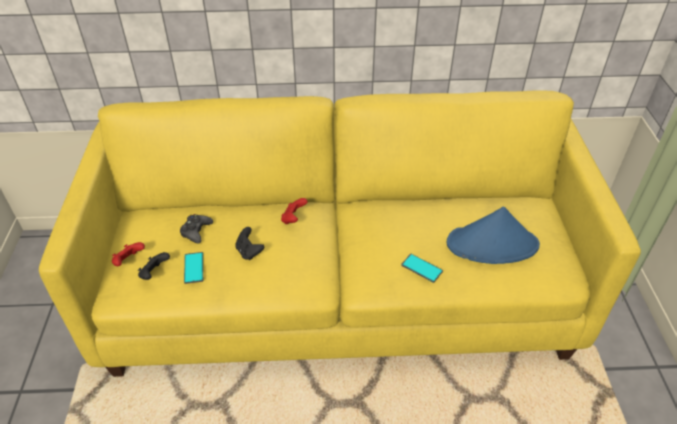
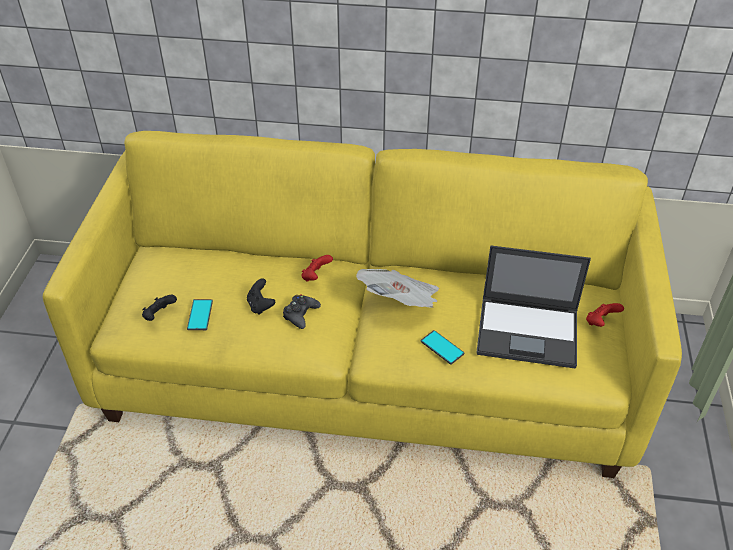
camera: 10 degrees right, 0 degrees up
red game controller [112,242,145,266] -> red game controller moved to [586,303,624,327]
black game controller [180,214,213,244] -> black game controller moved to [283,294,321,329]
blue hat [447,207,540,264] -> laptop [476,246,591,368]
none -> newspaper [356,269,439,308]

